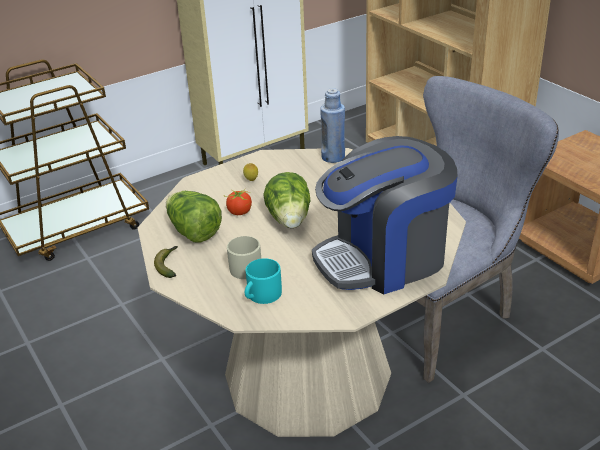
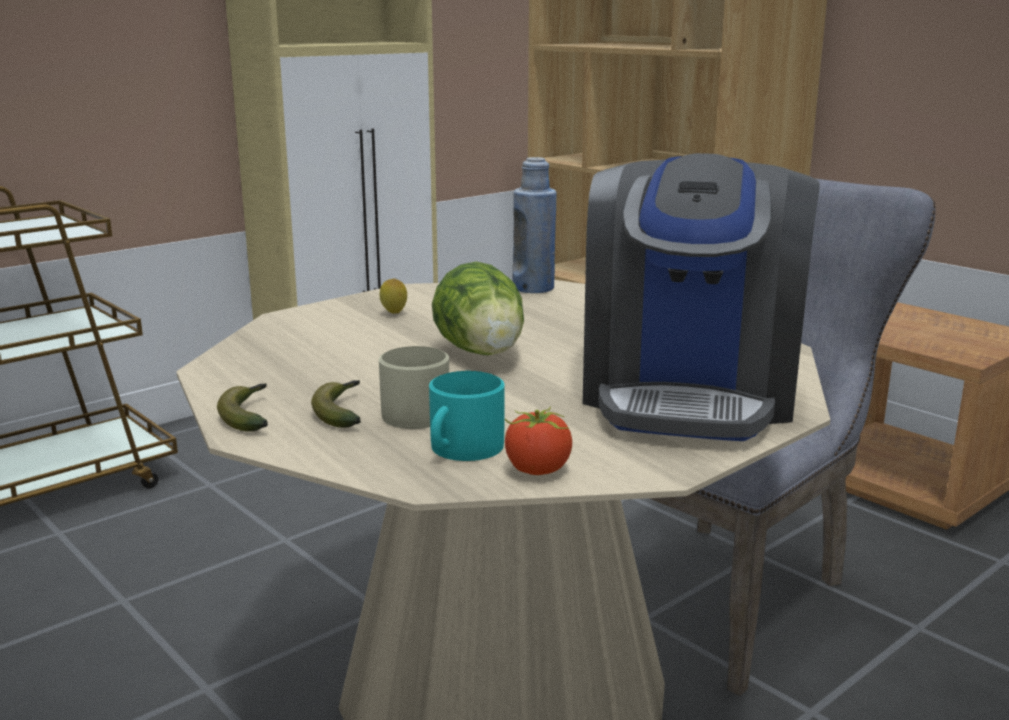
camera: 10 degrees left, 15 degrees down
lettuce [166,191,222,243] -> none
tomato [225,188,252,215] -> tomato moved to [505,406,572,475]
coffee machine [312,136,457,294] -> coffee machine turned 45 degrees counterclockwise [583,153,820,441]
none -> banana [311,380,361,428]

